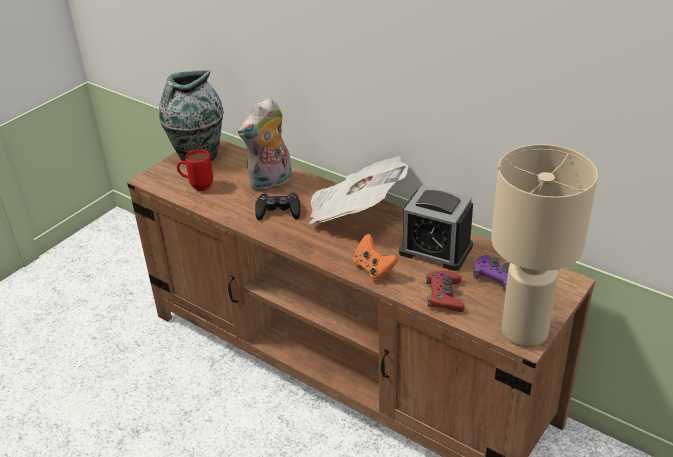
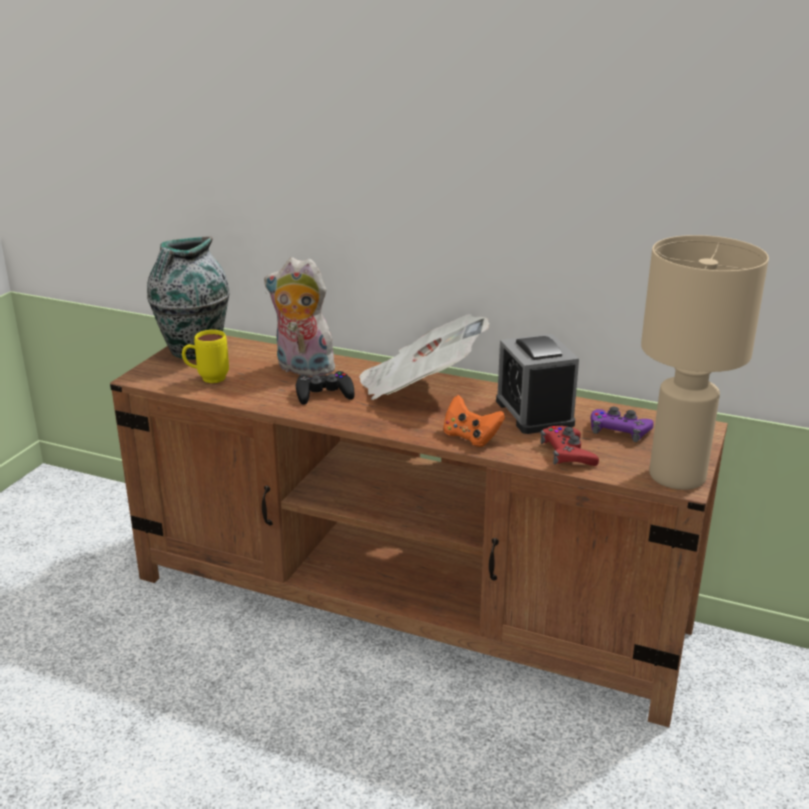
camera: 15 degrees left, 10 degrees down
red mug [177,149,213,191] -> yellow mug [182,330,229,383]
plush toy [238,97,292,192] -> plush toy turned 75 degrees clockwise [264,258,338,376]
alarm clock [399,185,473,271] -> alarm clock turned 60 degrees clockwise [496,334,579,434]

